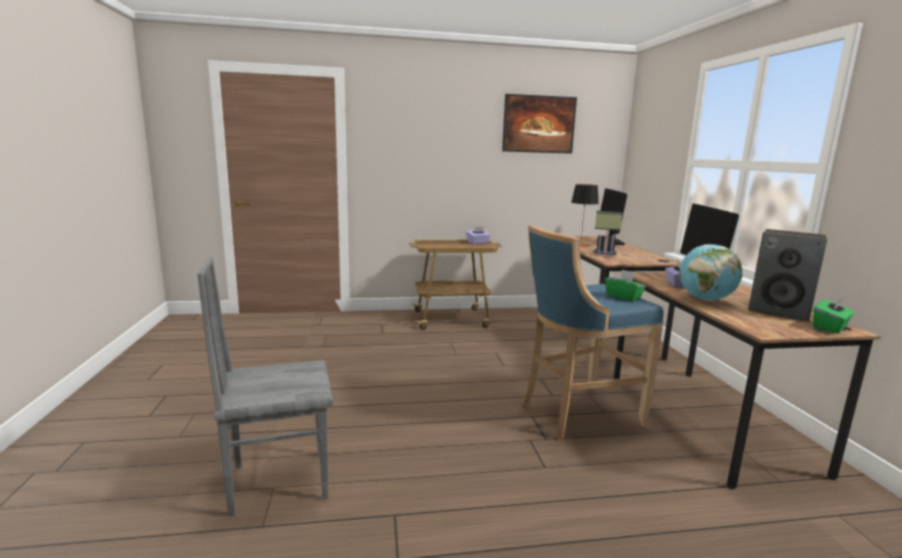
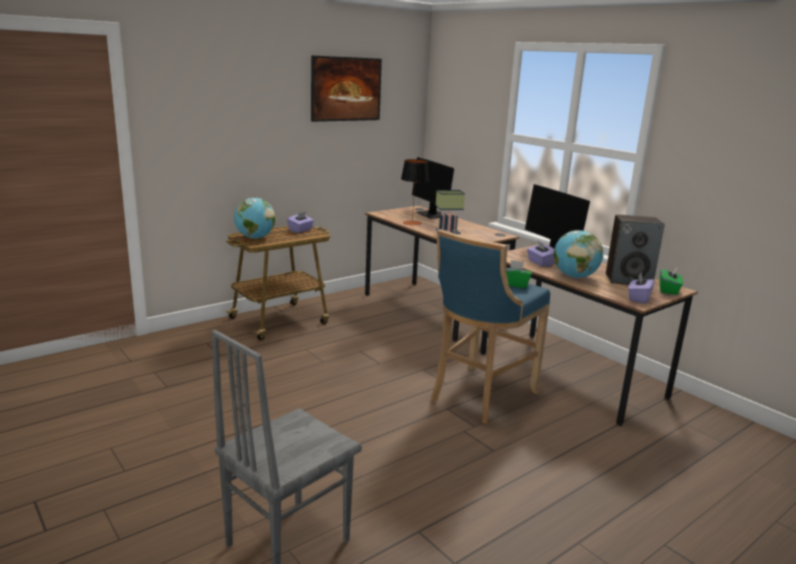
camera: 30 degrees left, 5 degrees up
none -> globe [234,198,276,239]
none -> purple tissue box [628,272,654,304]

